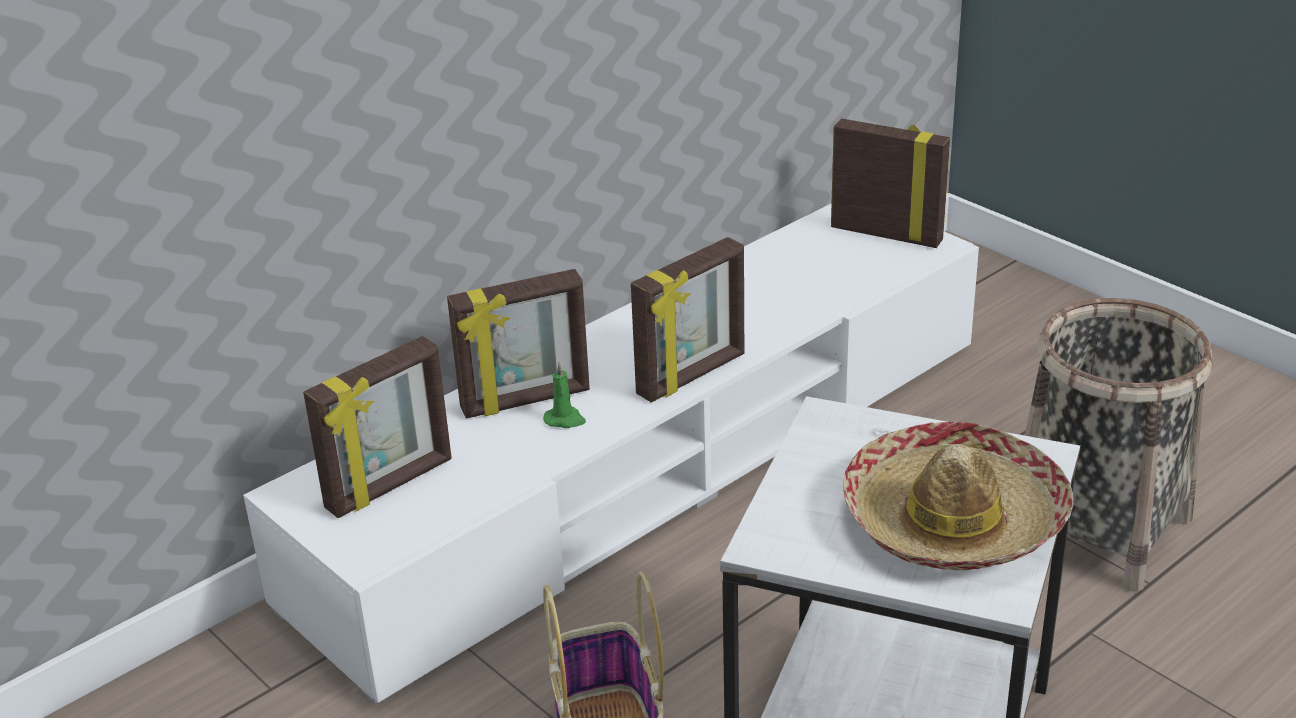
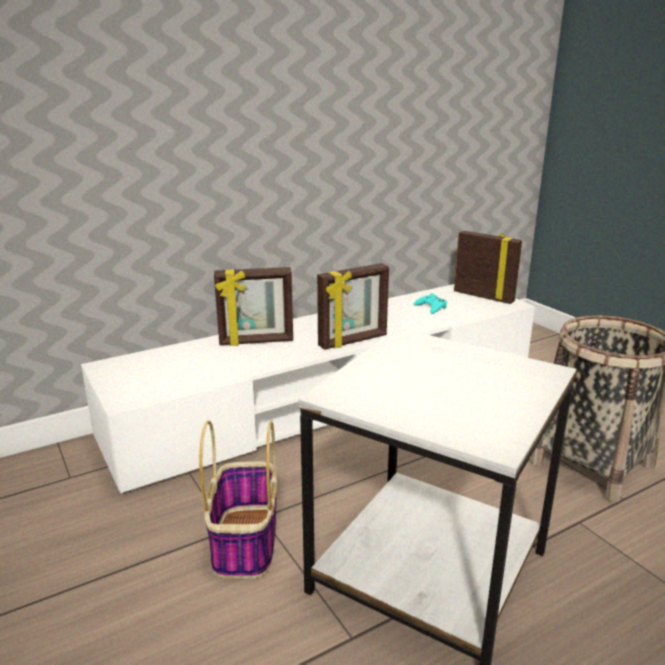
camera: 10 degrees right, 10 degrees down
picture frame [303,336,452,518] -> none
green candle [543,362,586,428] -> none
hat [843,421,1073,570] -> none
none -> turquoise game controller [414,293,447,314]

